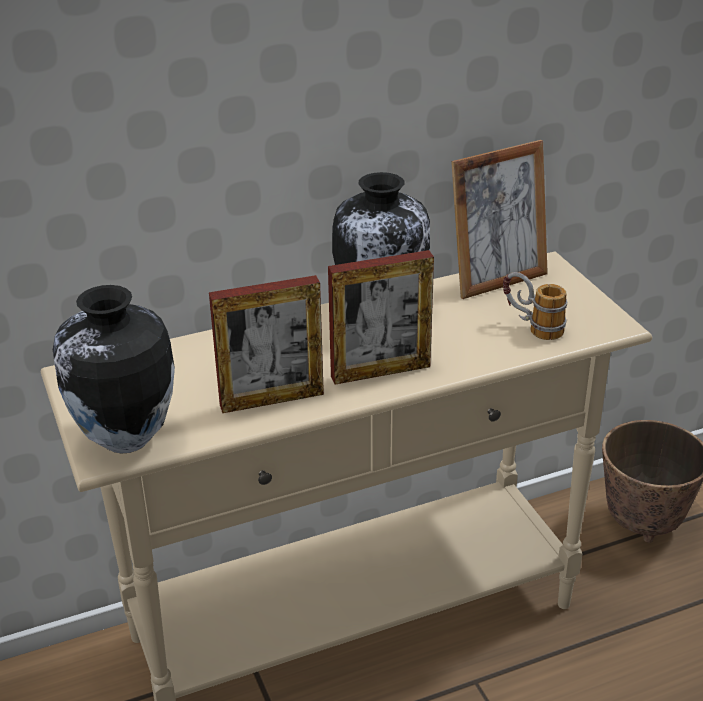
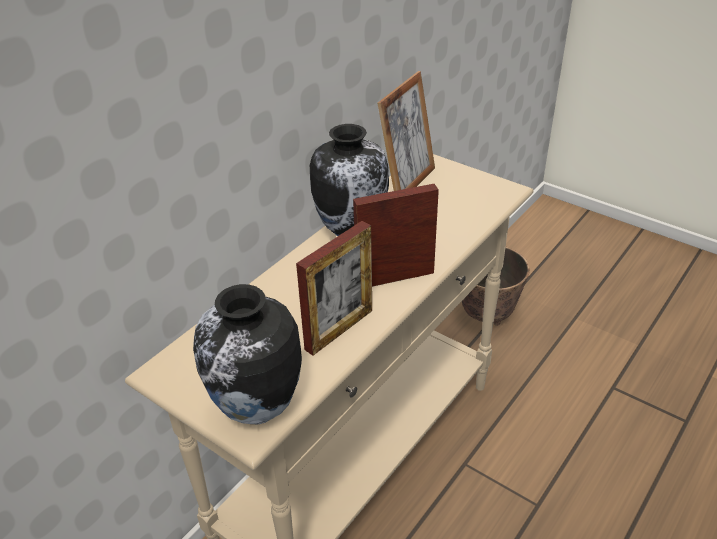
camera: 30 degrees left, 5 degrees up
picture frame [328,250,434,384] -> picture frame turned 150 degrees counterclockwise [353,184,439,287]
mug [503,272,567,340] -> none

